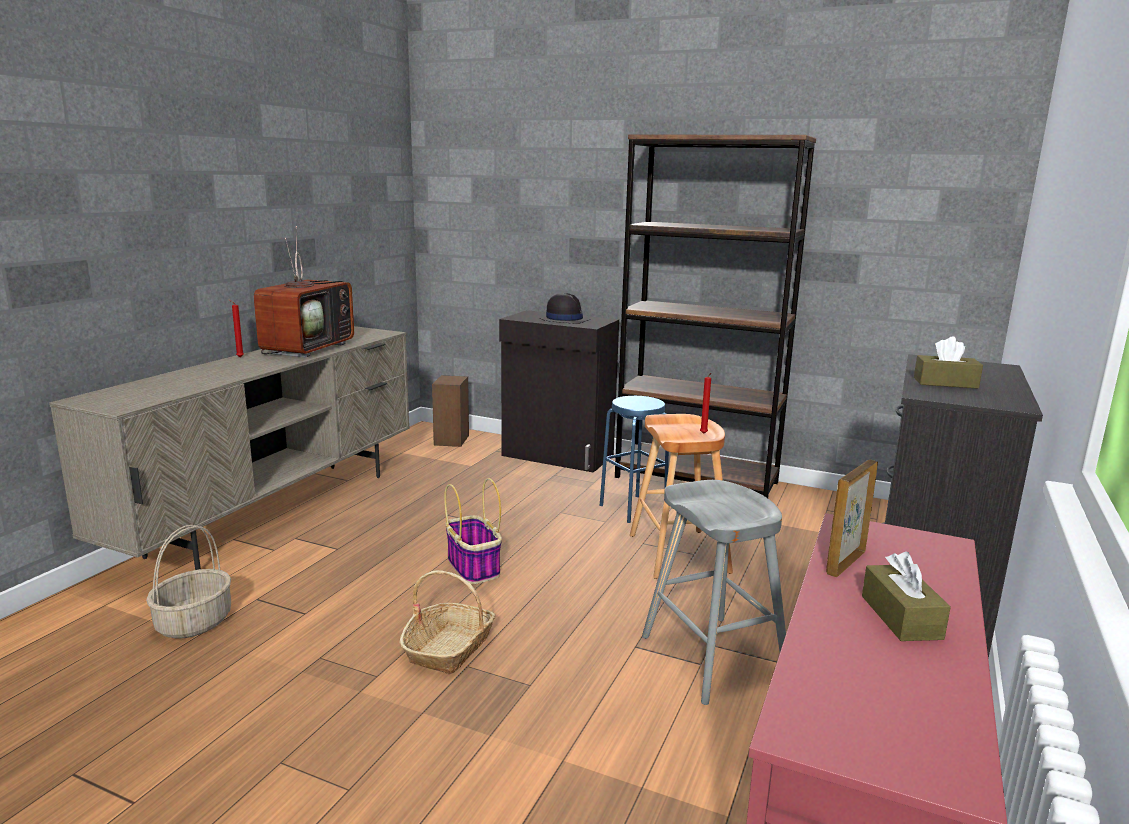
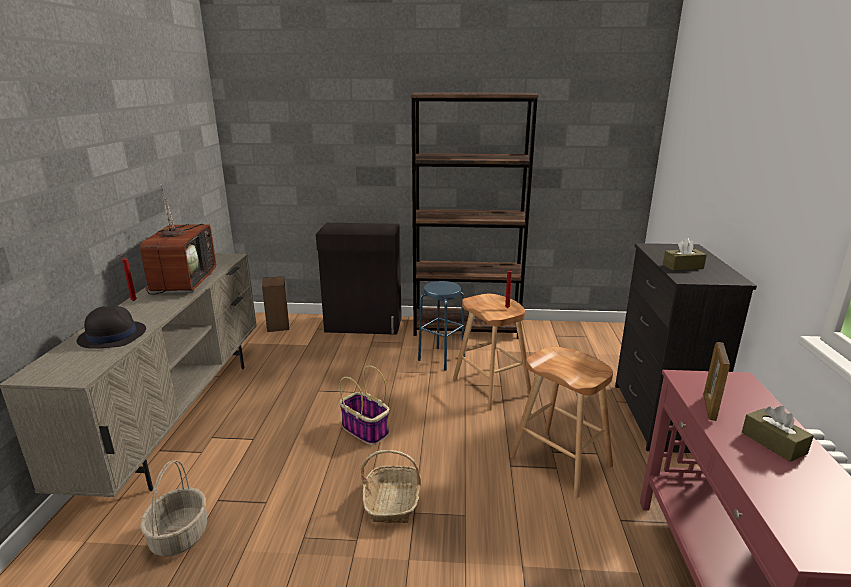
camera: 20 degrees left, 5 degrees up
black hat [539,293,591,324] -> black hat moved to [77,306,146,349]
grey stool [642,480,786,705] -> brown stool [510,347,613,497]

